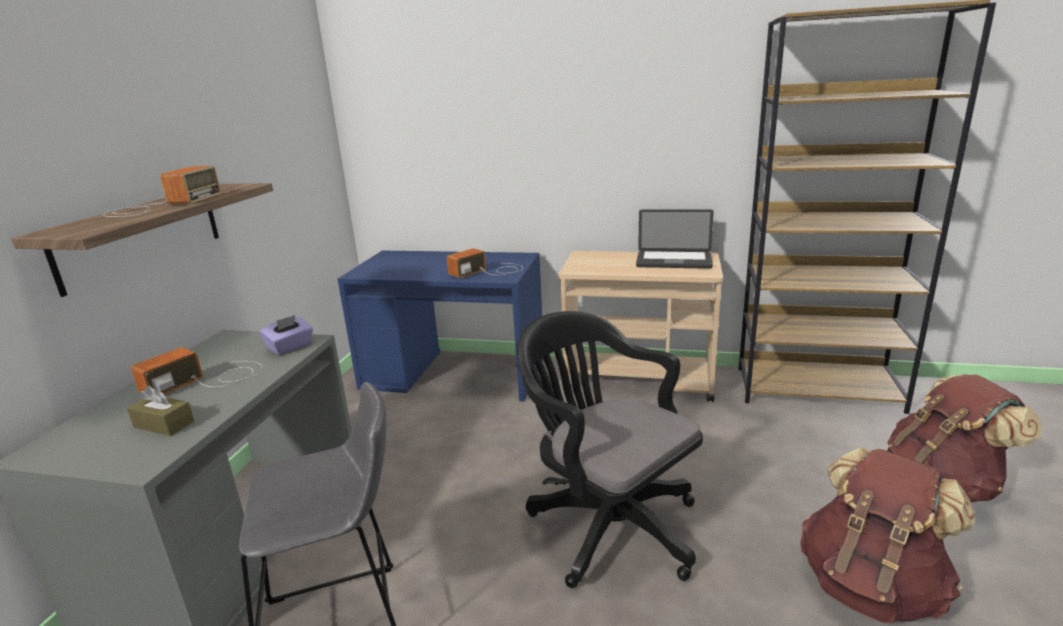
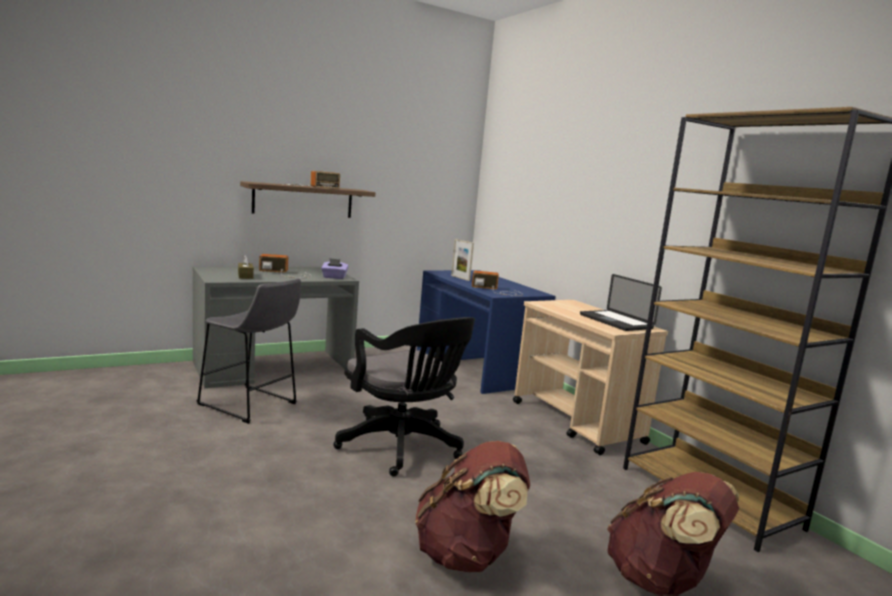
camera: 45 degrees right, 10 degrees down
black office chair [518,311,703,588] -> black office chair turned 135 degrees clockwise [333,317,475,476]
none -> picture frame [451,239,474,281]

